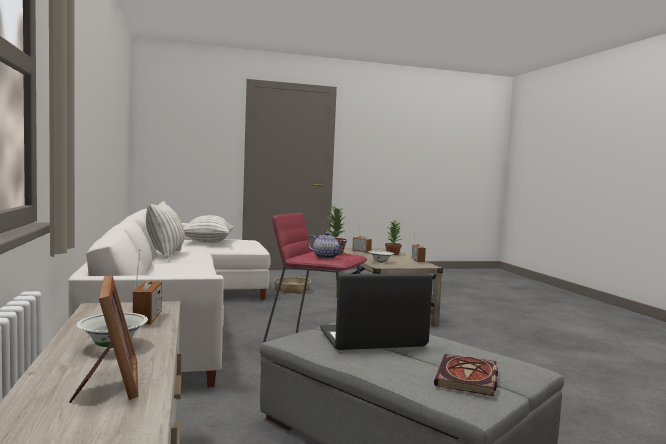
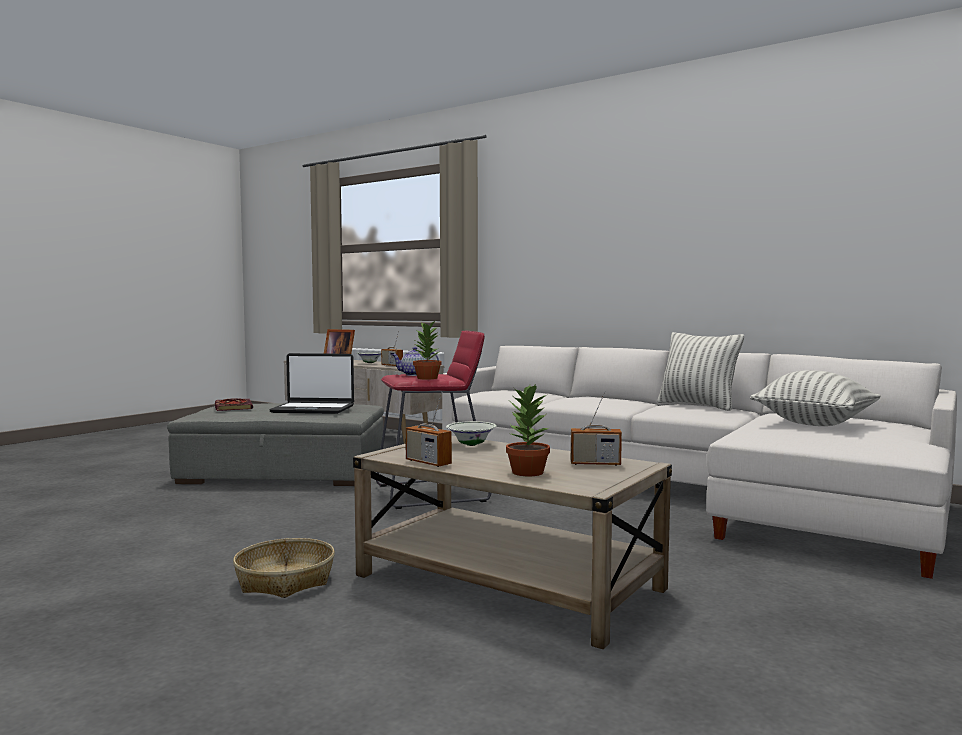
camera: 140 degrees right, 0 degrees up
basket [274,276,311,294] -> basket moved to [233,538,335,598]
laptop [320,274,433,350] -> laptop turned 60 degrees clockwise [269,353,354,414]

